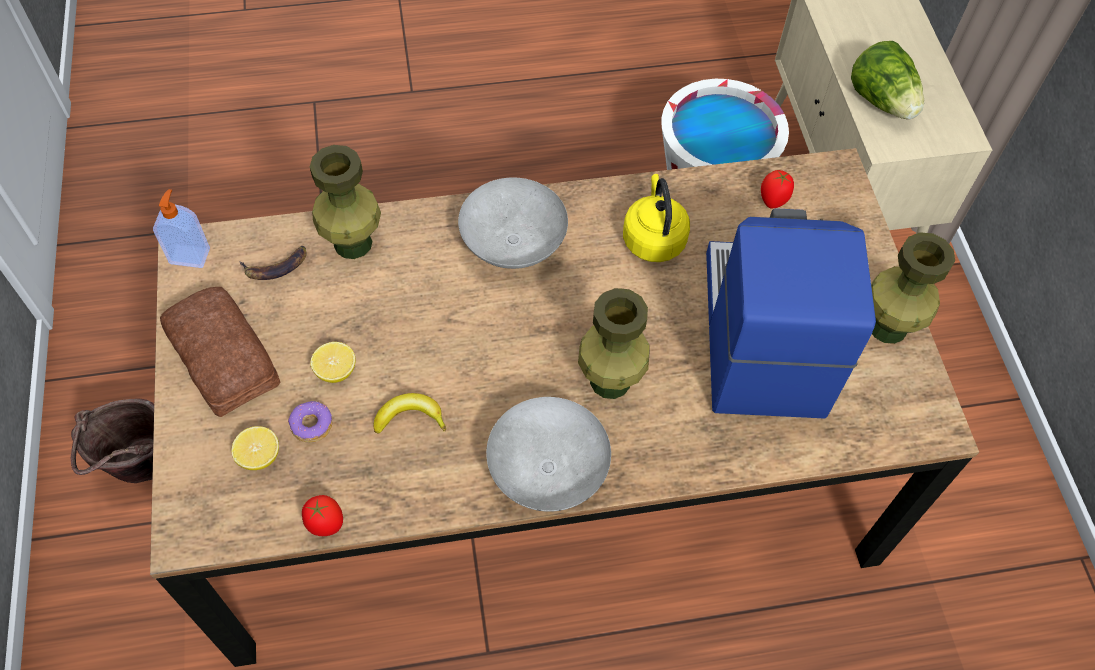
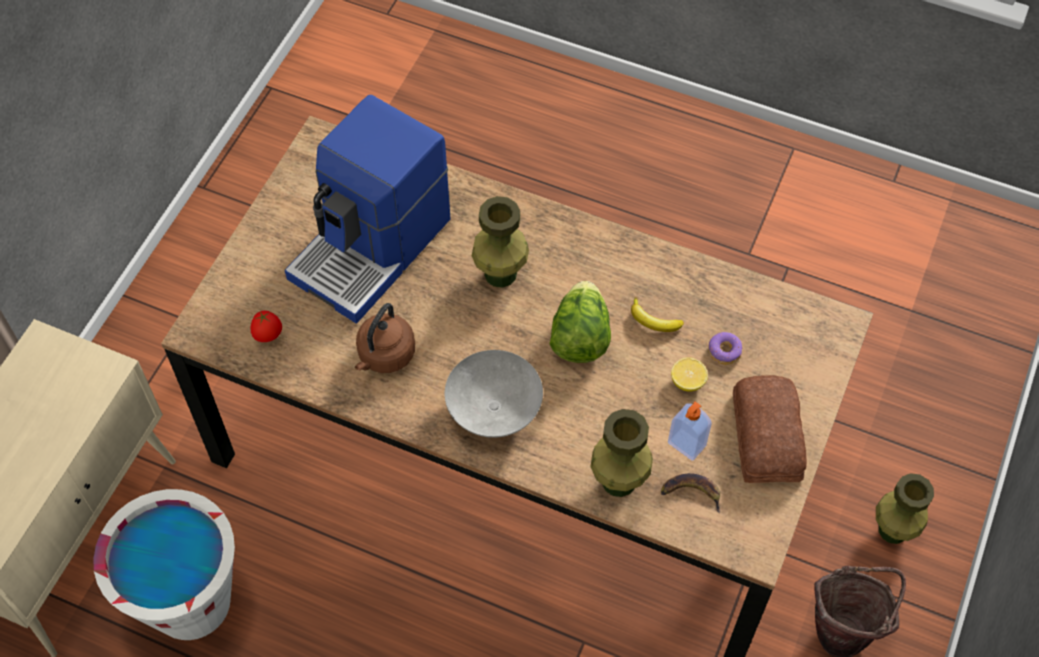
camera: 145 degrees left, 0 degrees up
soap dispenser [153,189,210,268] -> soap dispenser moved to [668,402,712,461]
lemon [232,426,279,470] -> none
tomato [302,495,343,536] -> none
grey bowl [486,397,611,512] -> none
yellow kettle [623,174,690,262] -> brown kettle [355,303,415,373]
lettuce [851,41,924,119] -> lettuce moved to [549,281,611,363]
green vase [871,232,955,344] -> green vase moved to [876,473,934,544]

